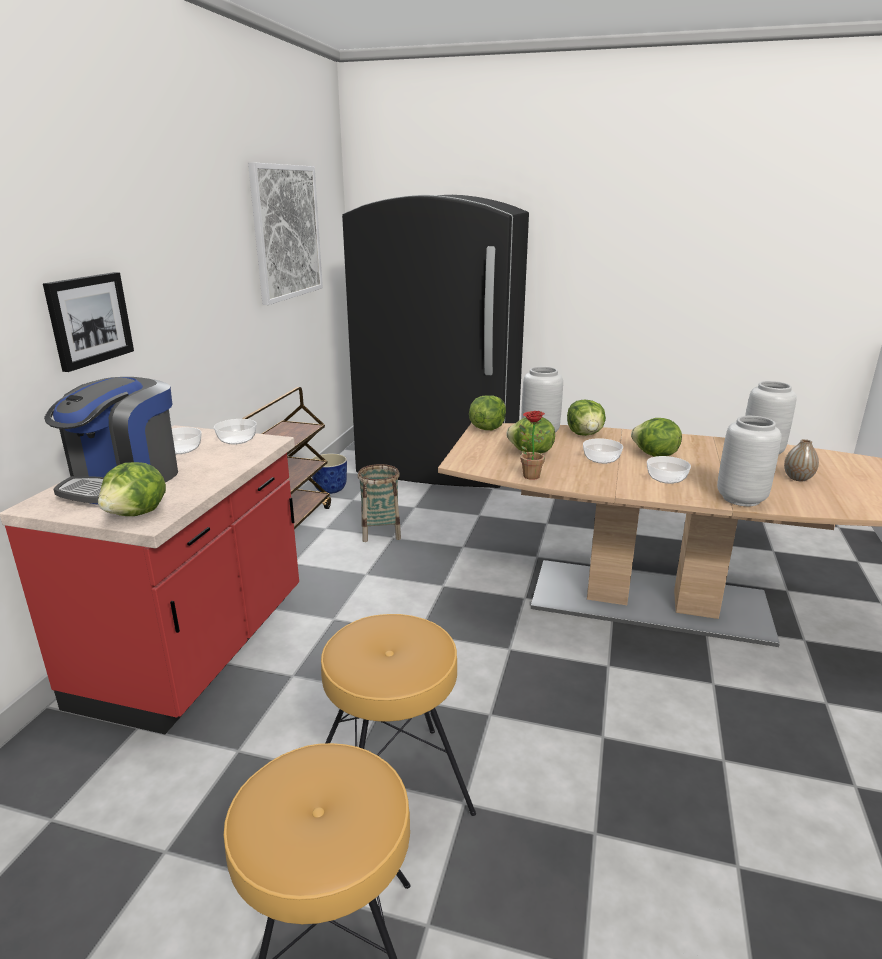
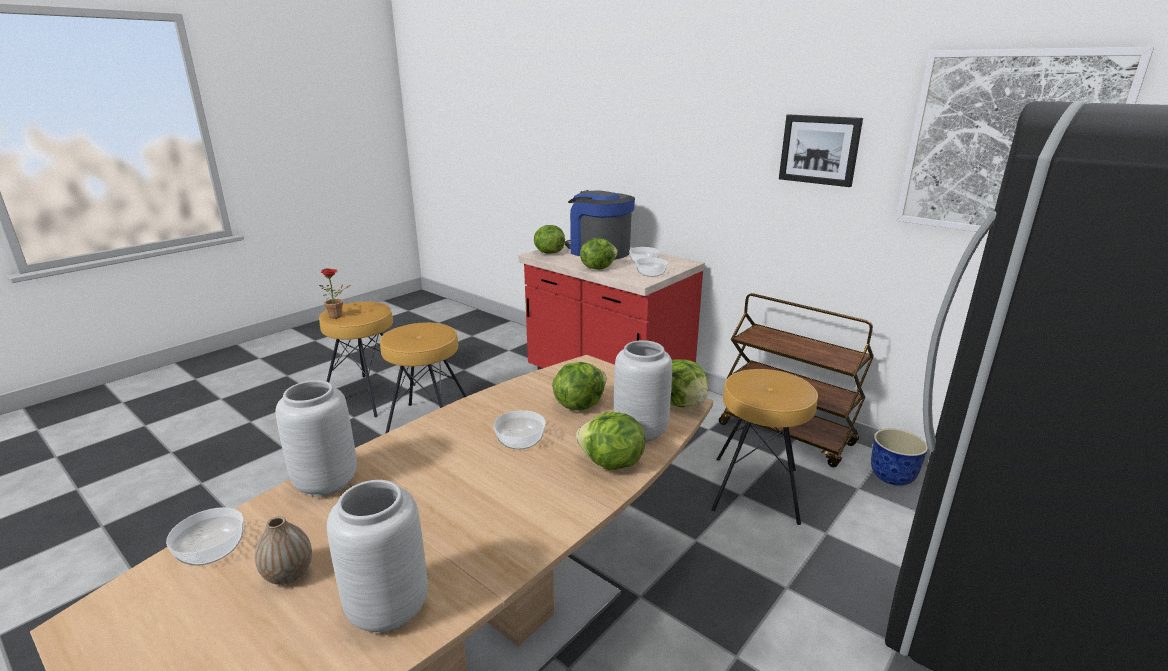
camera: 115 degrees right, 0 degrees up
picture [43,272,134,372] -> picture moved to [779,115,863,187]
basket [358,464,401,542] -> brown stool [711,369,818,525]
potted plant [519,411,551,480] -> potted plant moved to [319,268,351,319]
lettuce [631,418,682,457] -> lettuce moved to [580,238,618,270]
bowl [647,456,691,484] -> bowl moved to [166,507,244,566]

